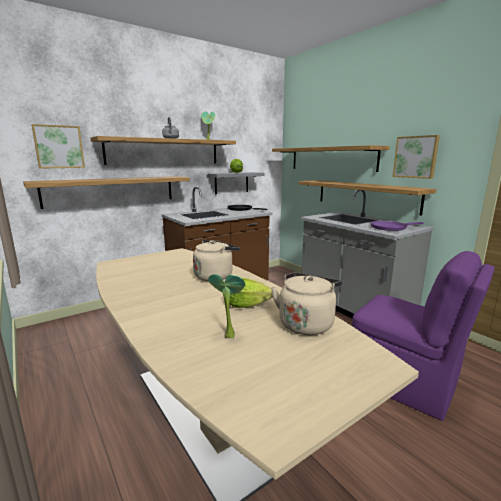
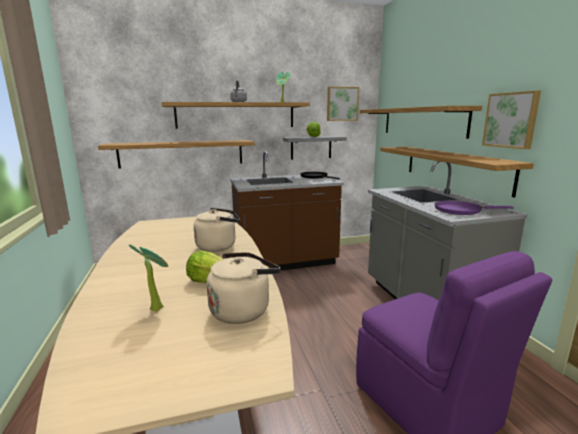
camera: 20 degrees right, 0 degrees up
picture [31,124,85,169] -> picture moved to [327,87,359,121]

